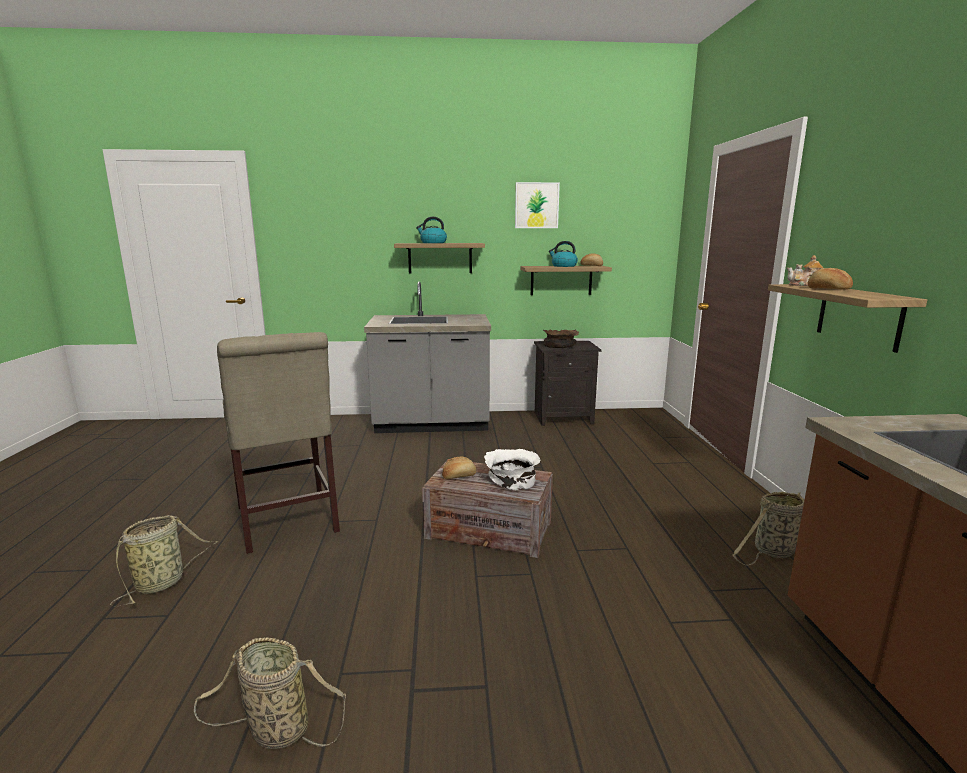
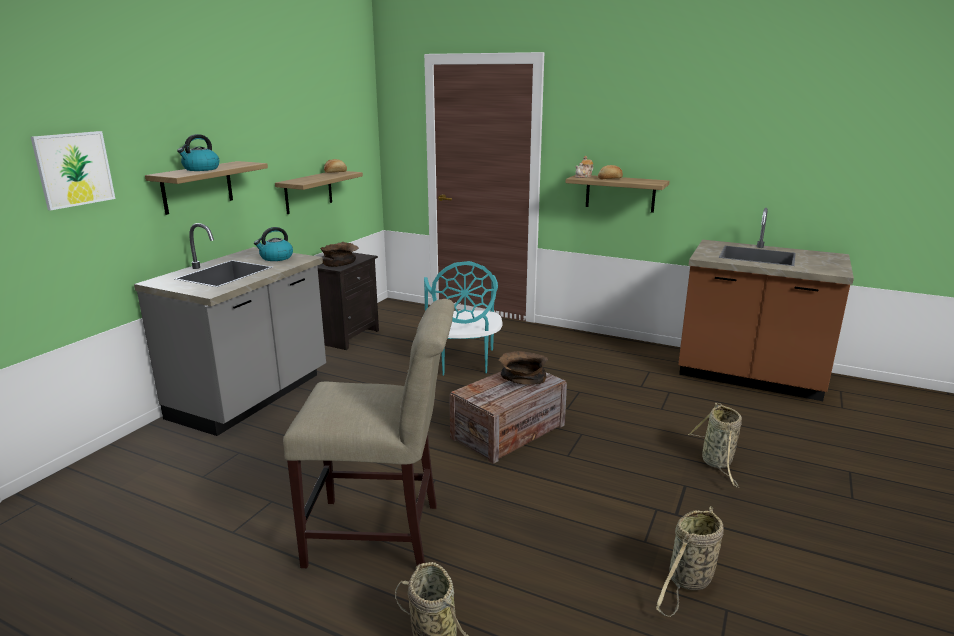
camera: 60 degrees left, 5 degrees up
bread [442,457,476,479] -> none
white bowl [484,449,541,490] -> brown bowl [499,351,548,385]
picture [515,182,560,228] -> picture moved to [31,131,115,210]
kettle [549,241,578,267] -> kettle moved to [254,227,293,261]
basket [732,492,804,565] -> basket moved to [688,403,742,487]
none -> turquoise chair [421,261,503,376]

